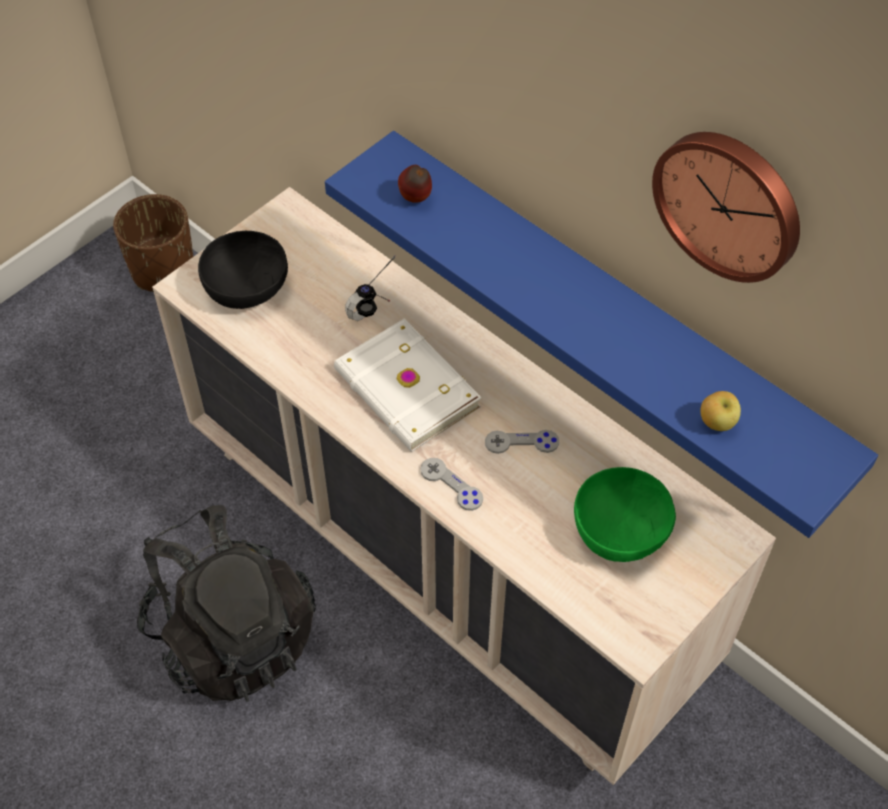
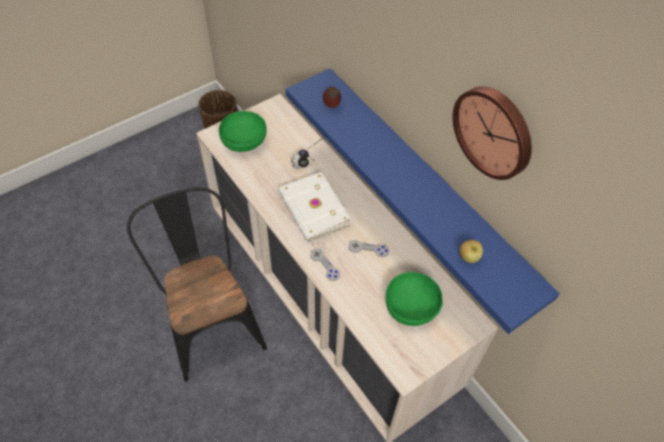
camera: 10 degrees right, 0 degrees up
black backpack [137,505,316,702] -> black chair [127,187,267,382]
black bowl [198,231,288,309] -> green bowl [219,111,267,152]

